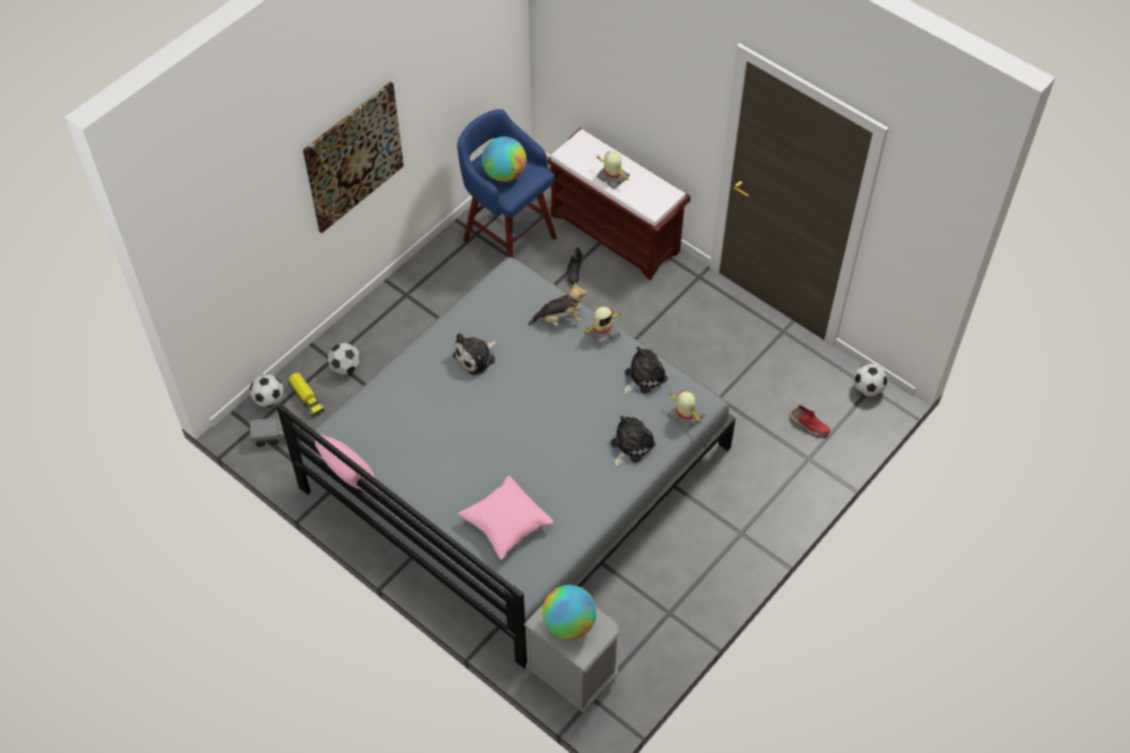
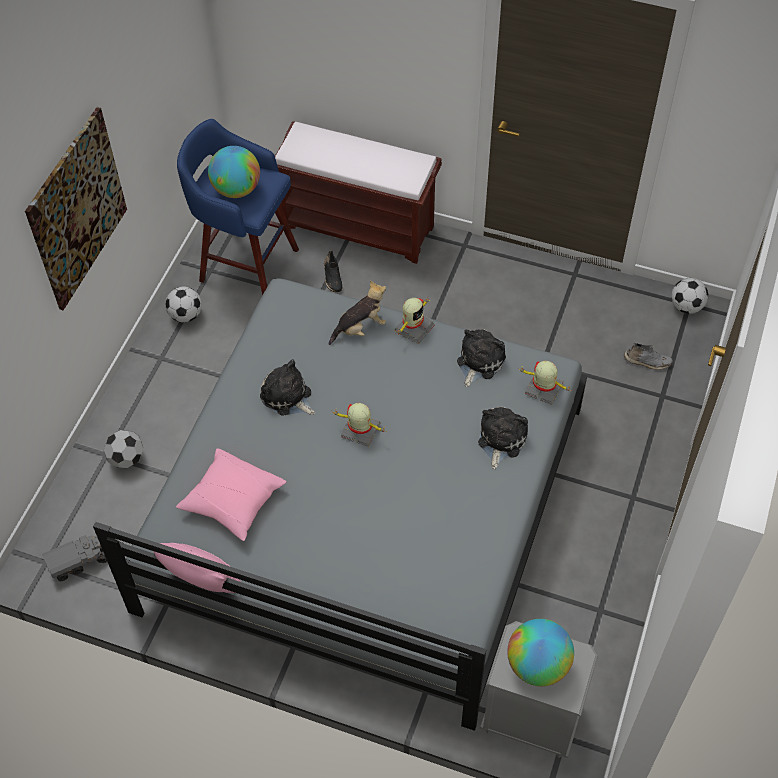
camera: 20 degrees left, 0 degrees up
football [250,374,284,407] -> football moved to [165,287,202,322]
toy truck [288,373,325,417] -> none
plush toy [453,333,497,375] -> plush toy turned 105 degrees clockwise [260,359,315,415]
pink pillow [458,476,554,560] -> pink pillow moved to [176,448,286,541]
toy robot [595,151,630,189] -> toy robot moved to [333,403,387,447]
red shoe [790,405,830,436] -> grey shoe [624,343,673,370]

